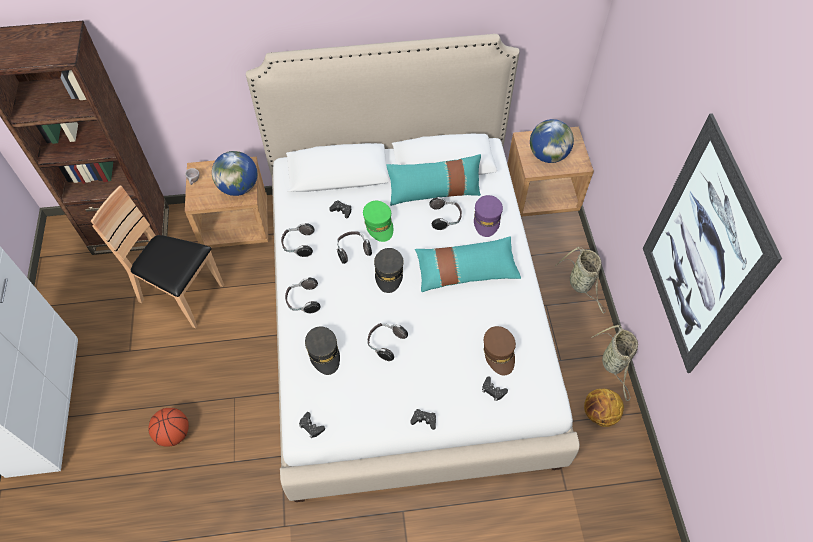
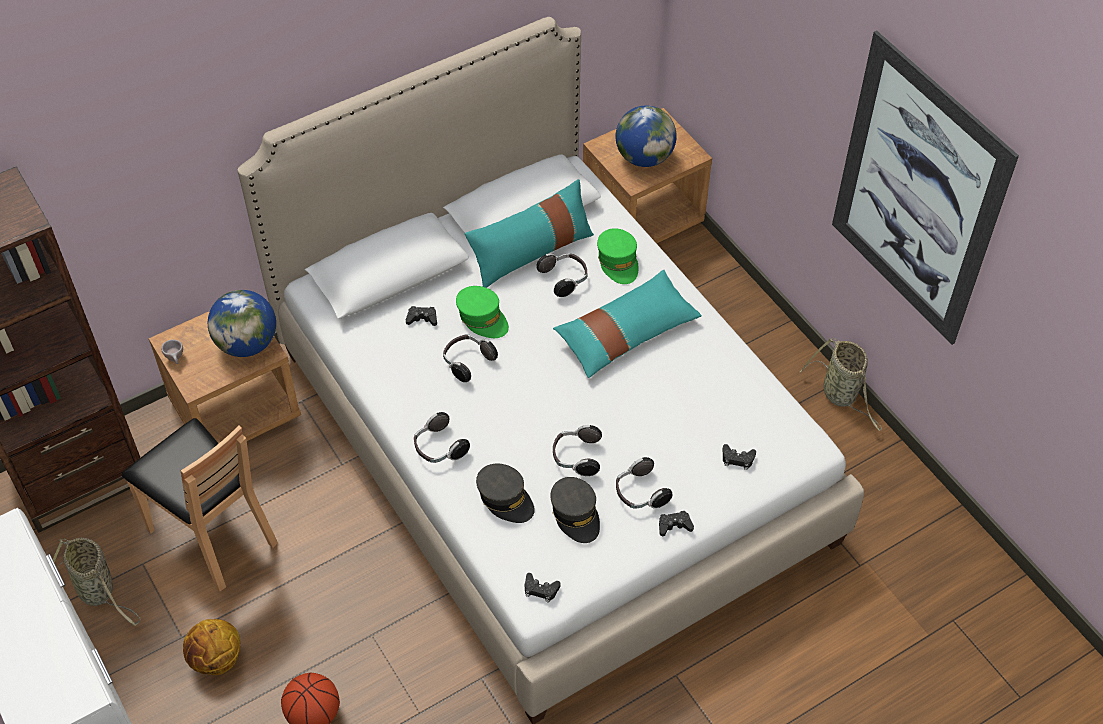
camera: 25 degrees left, 5 degrees down
brown chair [91,185,224,328] -> brown chair turned 135 degrees counterclockwise [121,418,278,591]
headphones [281,223,314,257] -> headphones moved to [616,457,672,509]
grey cap [374,248,404,293] -> grey cap moved to [550,477,600,543]
purple cap [474,195,503,237] -> green cap [597,228,639,284]
brown cap [483,326,516,375] -> none
basket [555,247,605,314] -> basket moved to [53,537,140,626]
basketball [584,389,624,427] -> basketball moved to [183,619,240,675]

